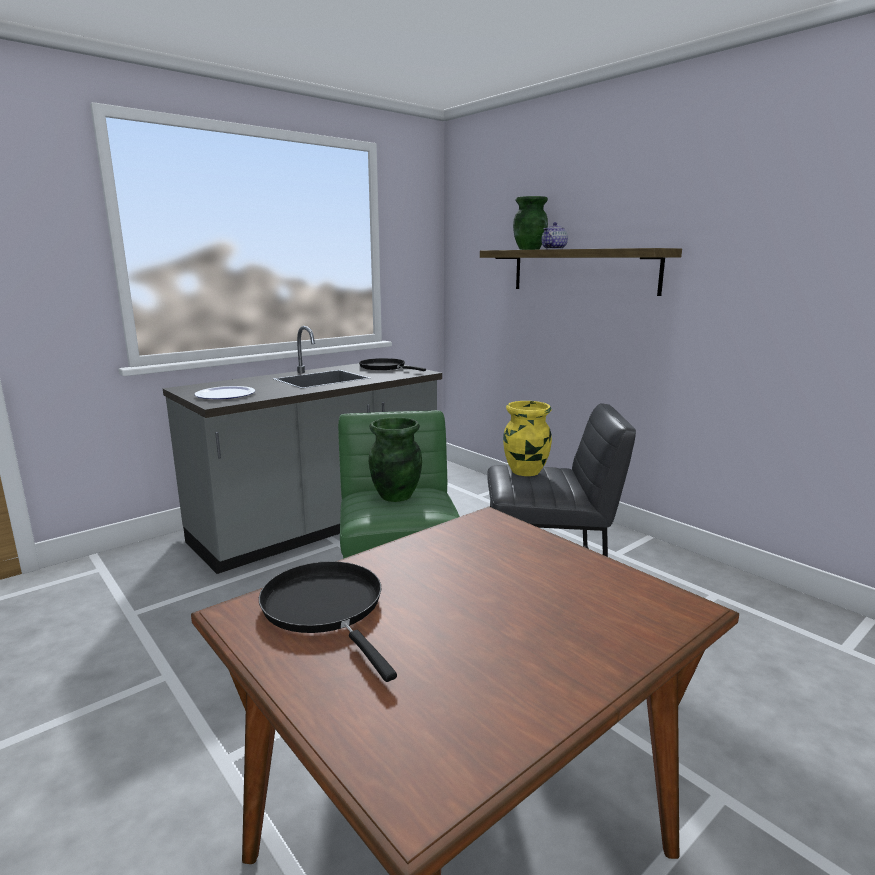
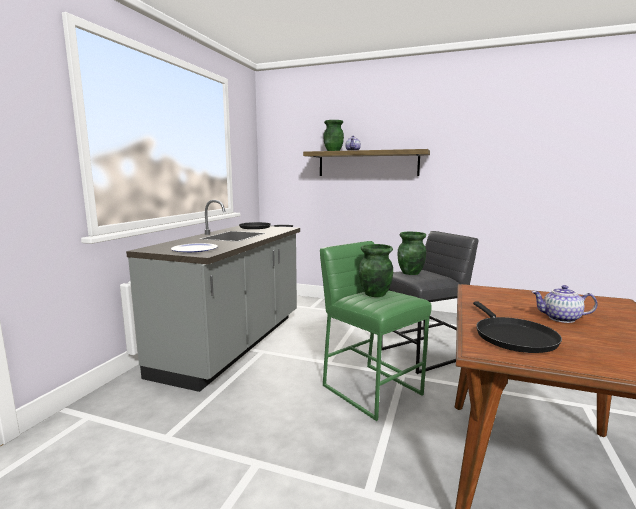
camera: 30 degrees left, 5 degrees down
black frying pan [259,561,397,682] -> black frying pan turned 120 degrees counterclockwise [473,302,562,353]
yellow vase [503,401,552,476] -> green vase [398,232,426,275]
none -> teapot [532,285,598,323]

